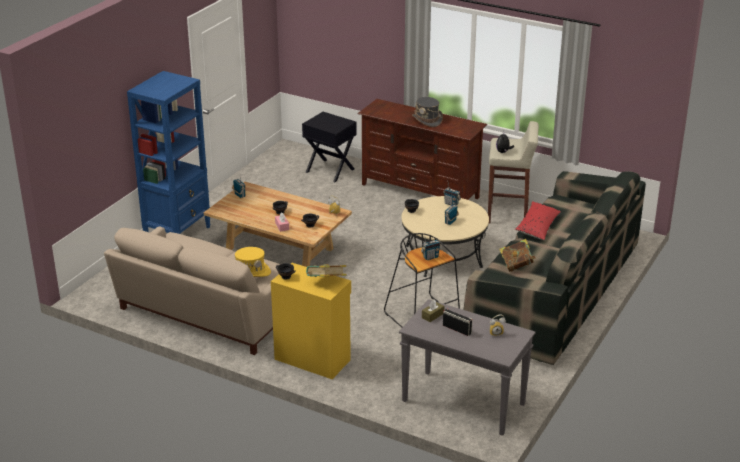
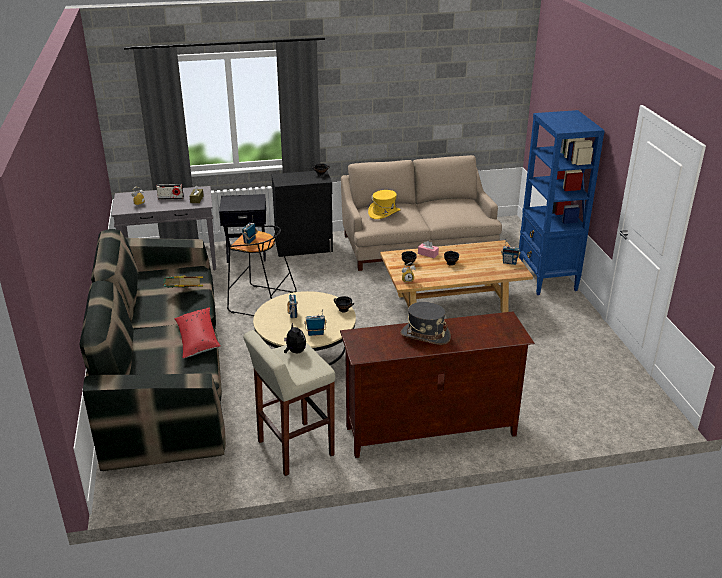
camera: 140 degrees right, 0 degrees up
yellow cabinet [271,263,351,379] -> black cabinet [271,171,333,257]
black side table [302,112,357,182] -> black side table moved to [219,194,266,263]
book [306,264,346,277] -> none

